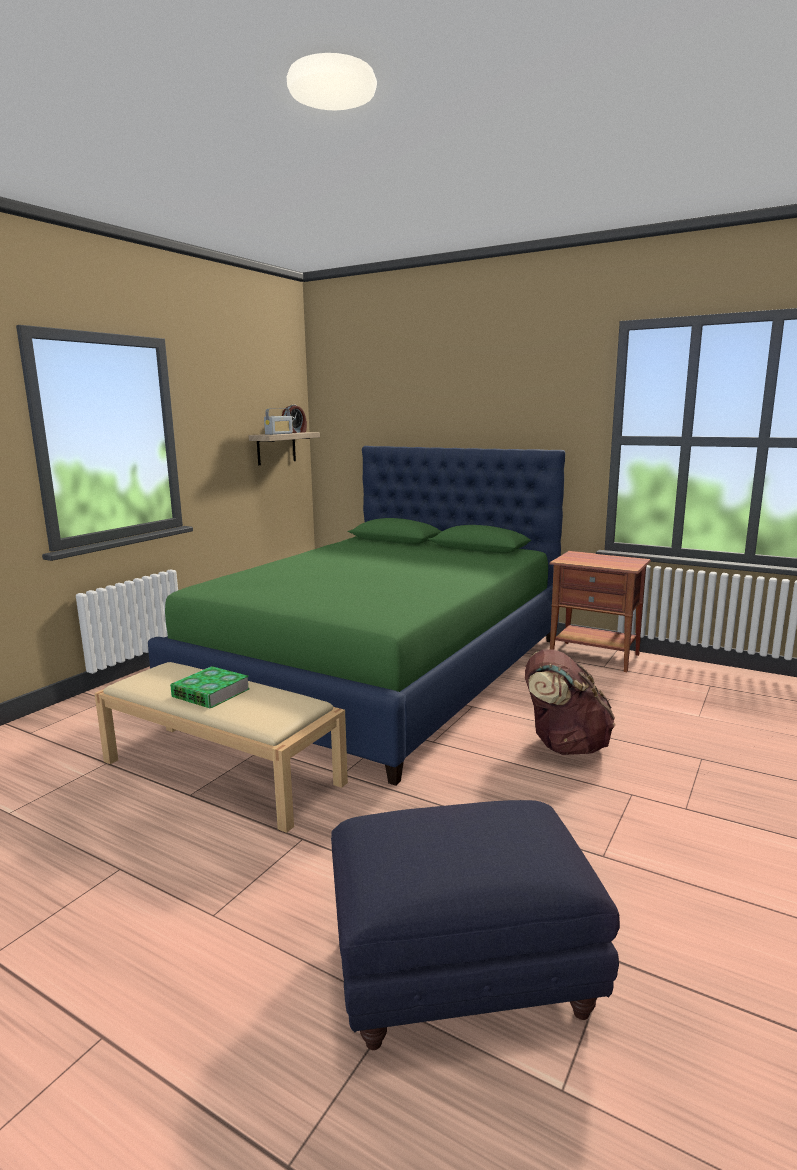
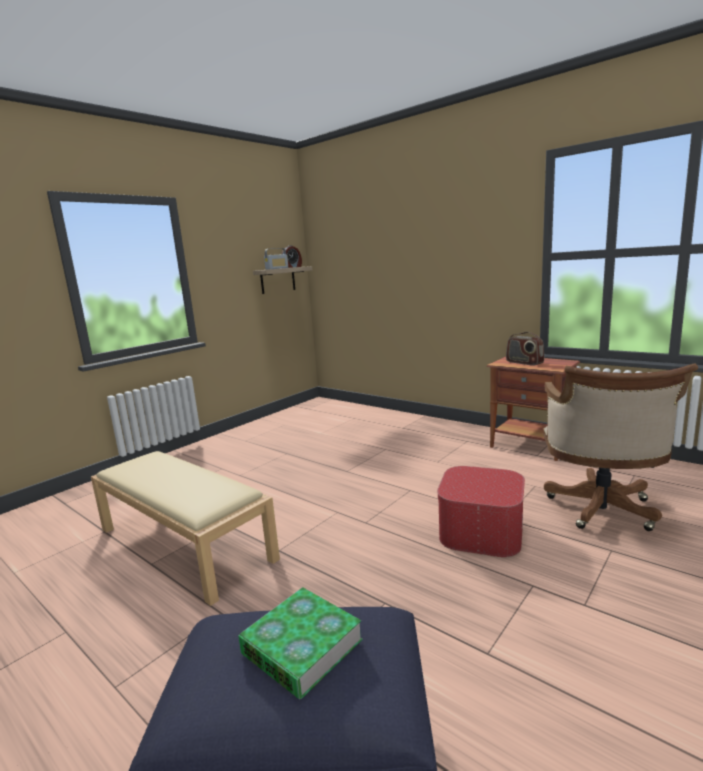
camera: 10 degrees right, 0 degrees up
green bed [148,446,565,786] -> none
book [170,666,250,709] -> book moved to [238,587,363,700]
brown backpack [525,649,615,755] -> ottoman [437,466,525,557]
none -> radio [506,332,544,366]
none -> office chair [543,364,698,531]

